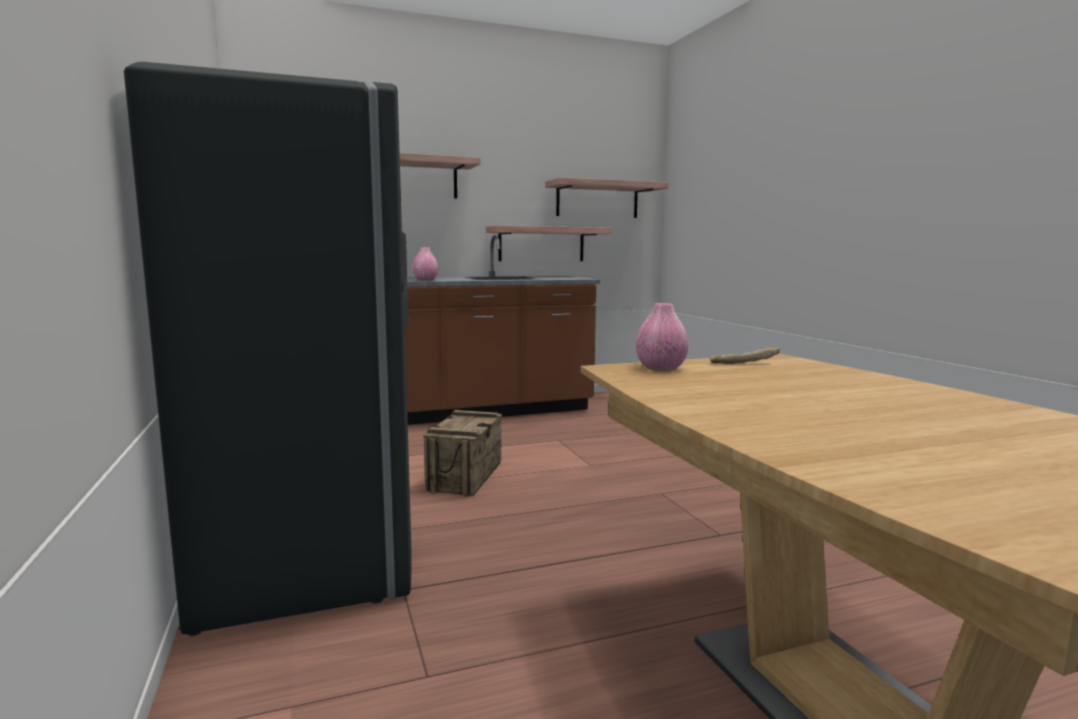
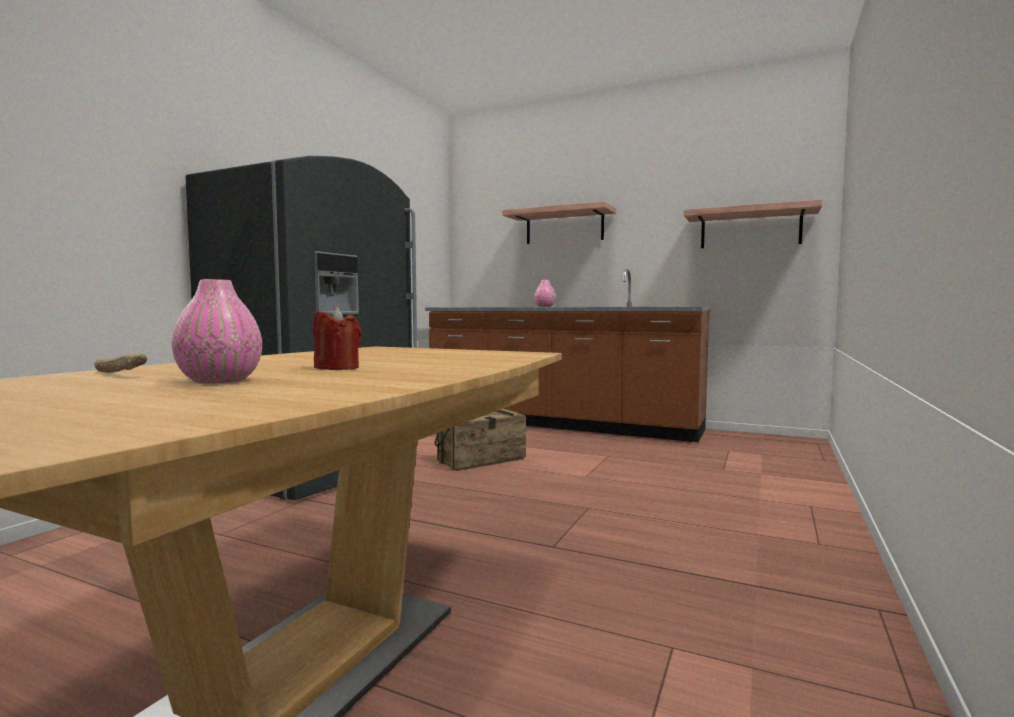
camera: 45 degrees right, 5 degrees down
shelf [486,225,612,261] -> none
pink vase [636,303,689,371] -> pink vase moved to [171,279,262,384]
bread [710,347,780,364] -> bread moved to [94,353,147,373]
none -> red candle [314,306,362,370]

